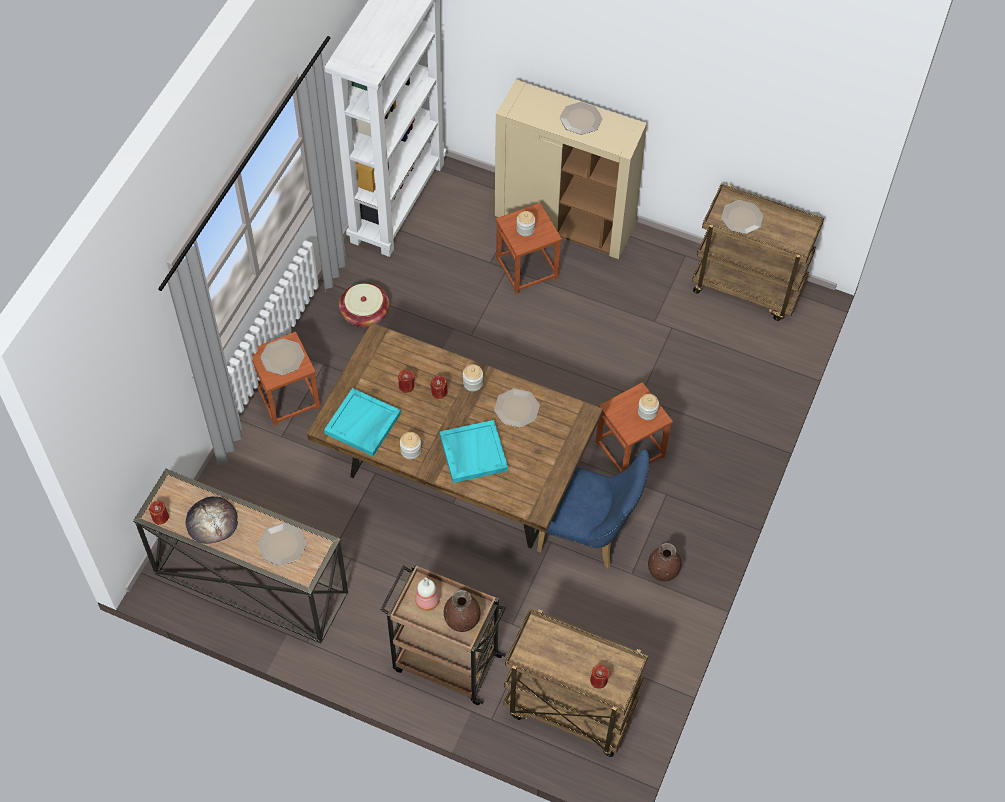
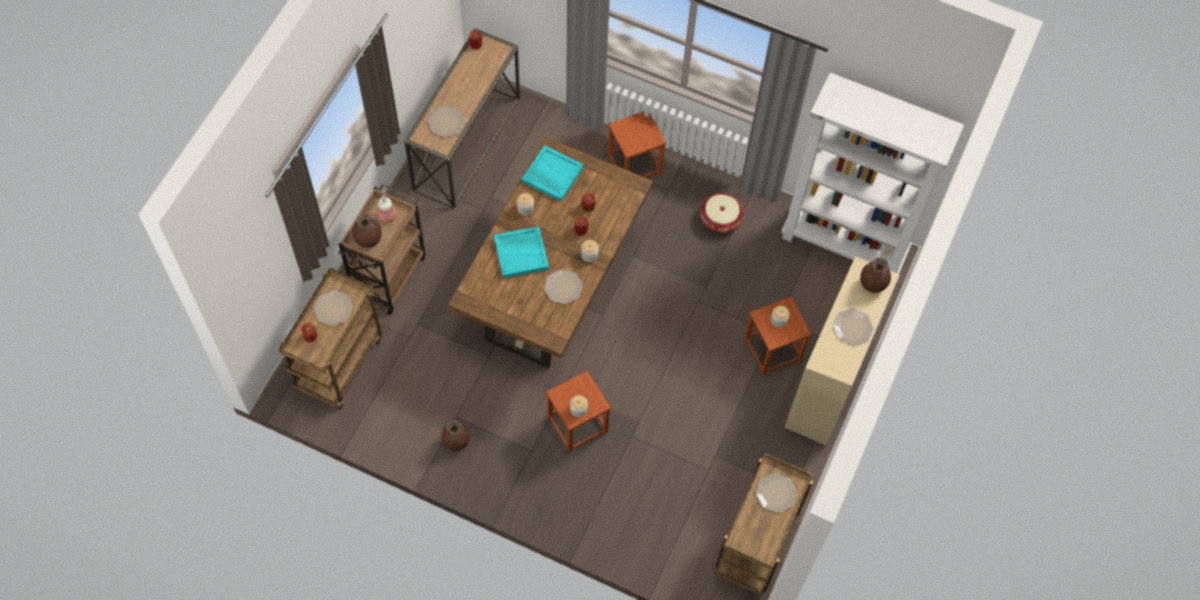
camera: 90 degrees right, 5 degrees up
bread [186,496,238,544] -> none
plate [260,339,304,375] -> plate moved to [313,290,353,326]
blue chair [537,449,649,568] -> none
none -> brown vase [860,258,891,293]

